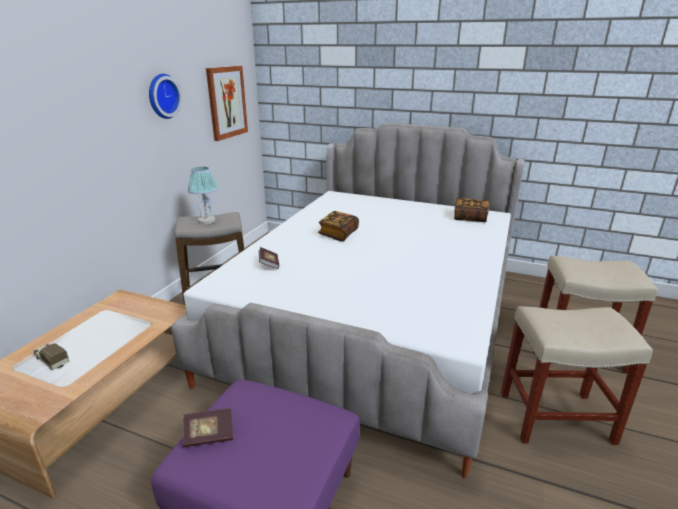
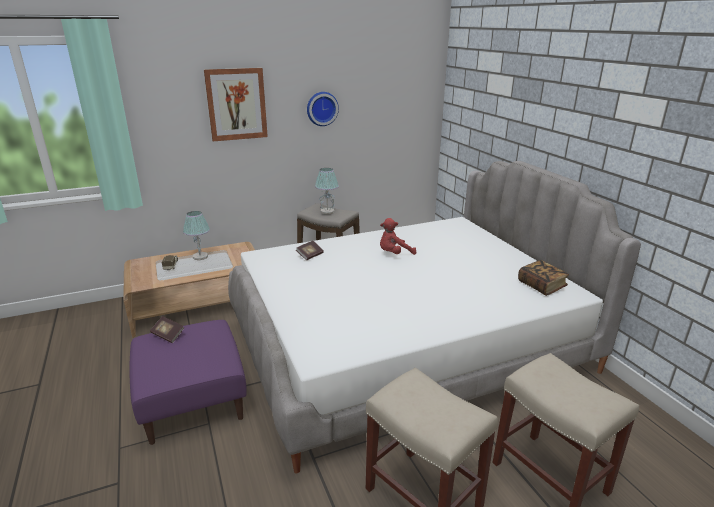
camera: 45 degrees right, 0 degrees up
picture [206,66,248,141] -> picture moved to [204,68,268,141]
book [318,211,359,241] -> red plush toy [380,218,416,255]
none -> table lamp [183,211,210,260]

